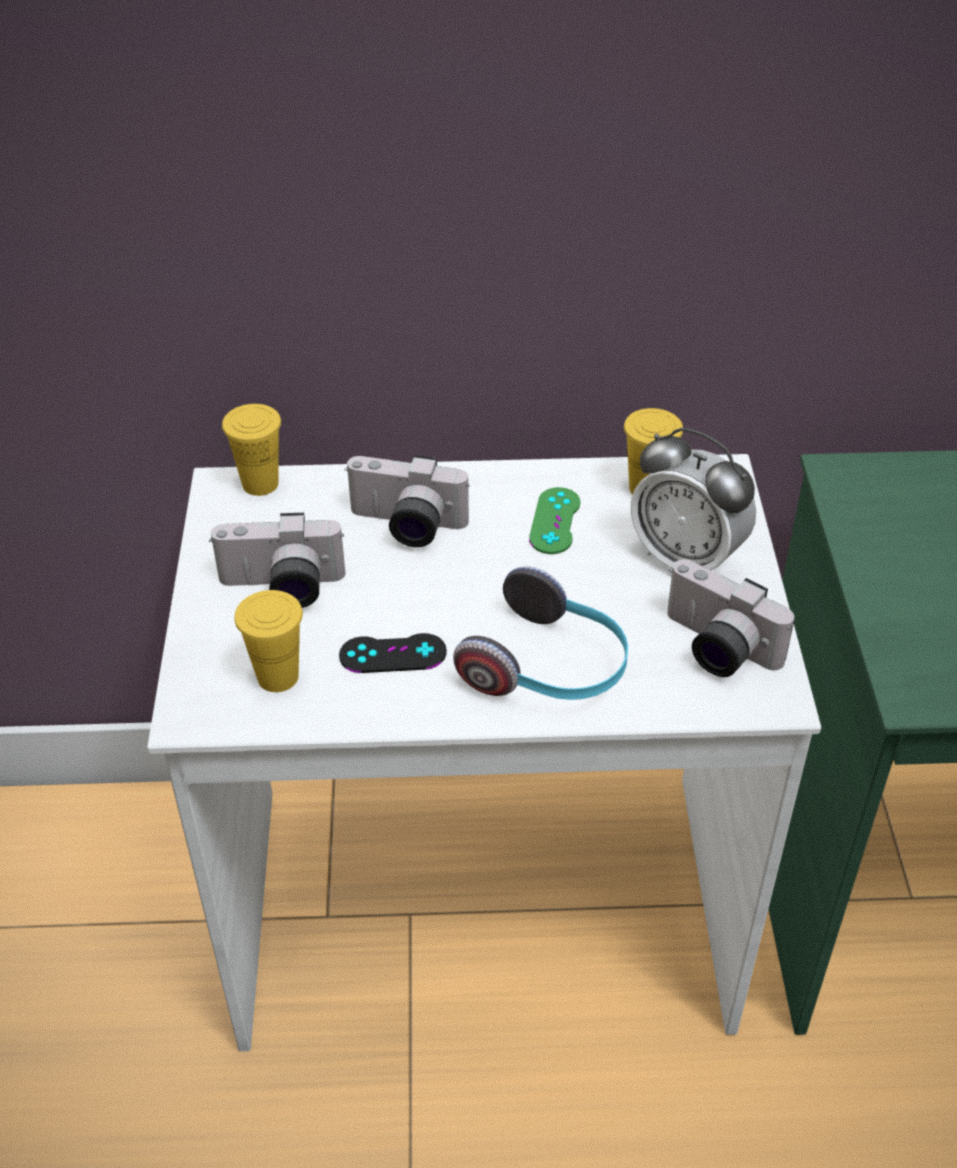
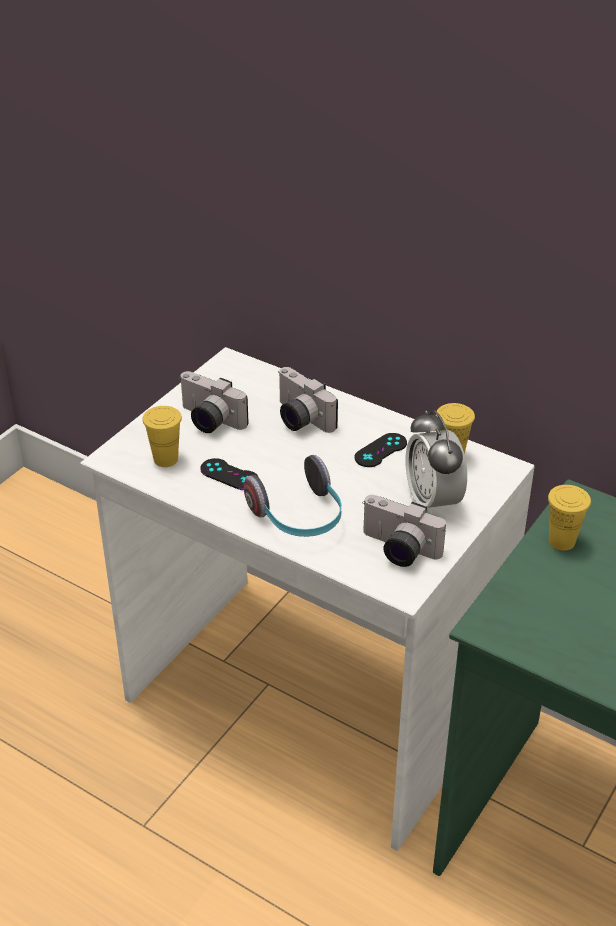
camera: 35 degrees right, 5 degrees down
yellow cup [222,404,281,496] -> yellow cup moved to [548,485,591,551]
green game controller [529,487,580,554] -> black game controller [354,433,407,467]
camera [667,559,795,677] -> camera turned 45 degrees counterclockwise [362,495,446,567]

